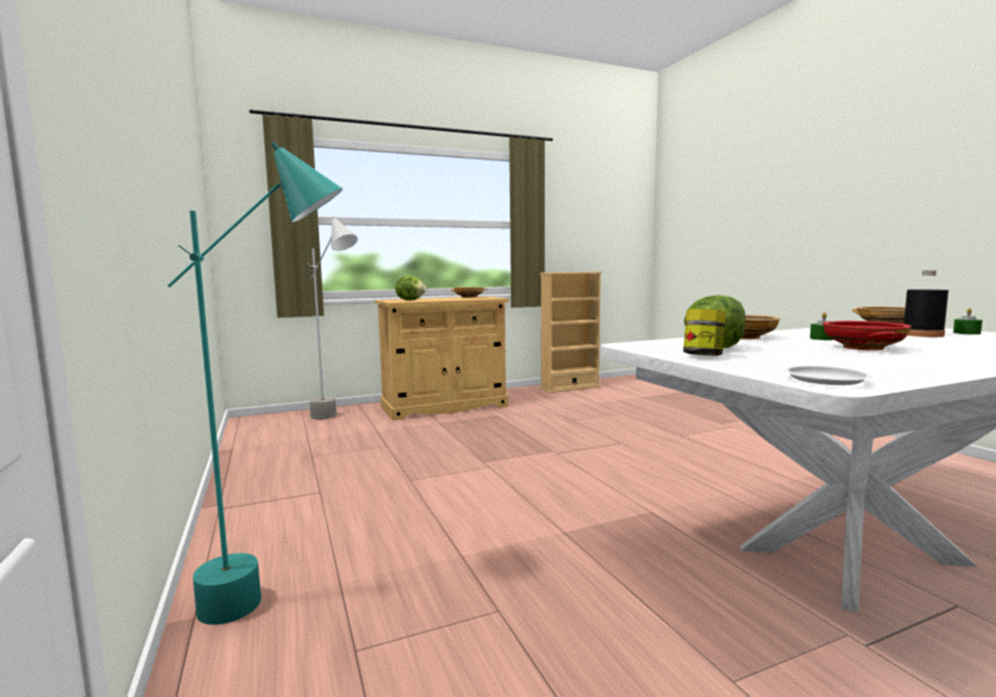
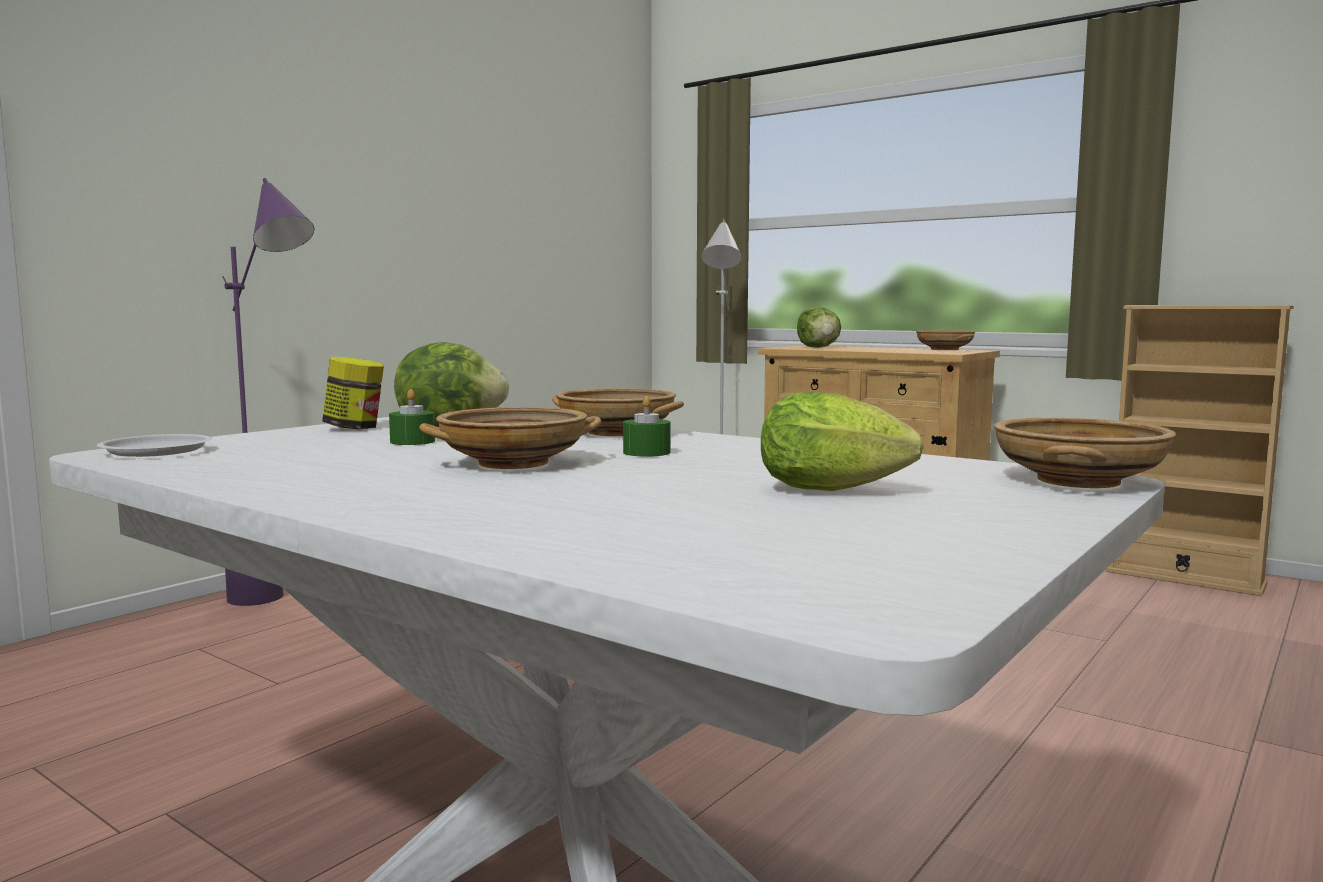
camera: 60 degrees right, 0 degrees up
turquoise floor lamp [167,142,343,625] -> purple floor lamp [222,178,314,606]
red bowl [823,321,911,350] -> beige bowl [419,407,601,469]
black bottle [904,270,949,337] -> lettuce [761,392,924,491]
green candle [953,308,982,335] -> green candle moved to [389,389,435,445]

